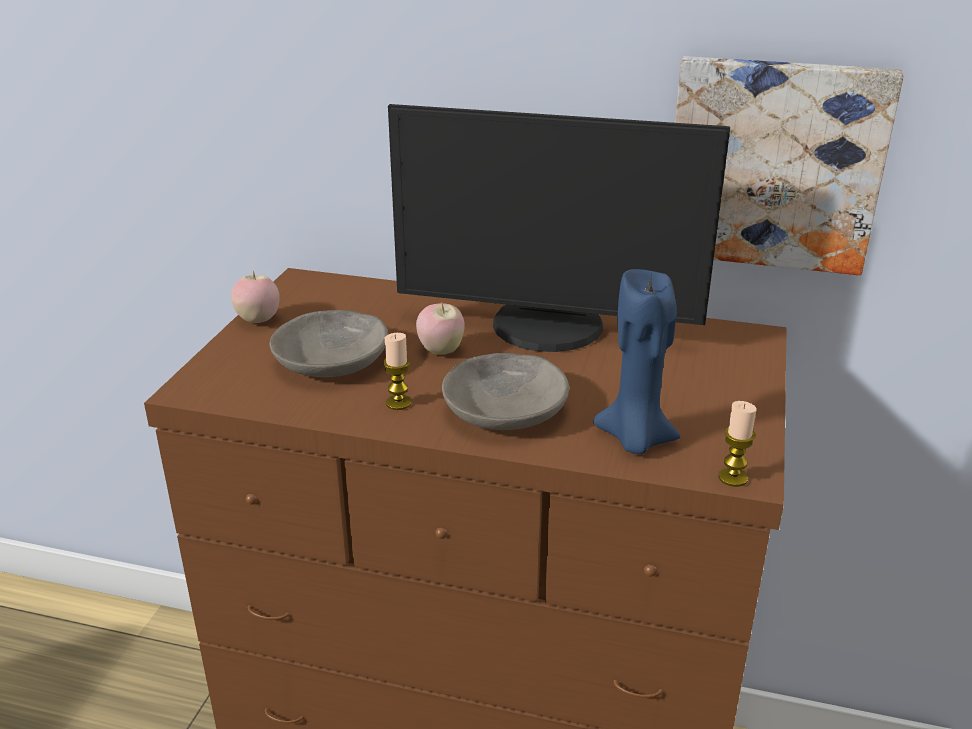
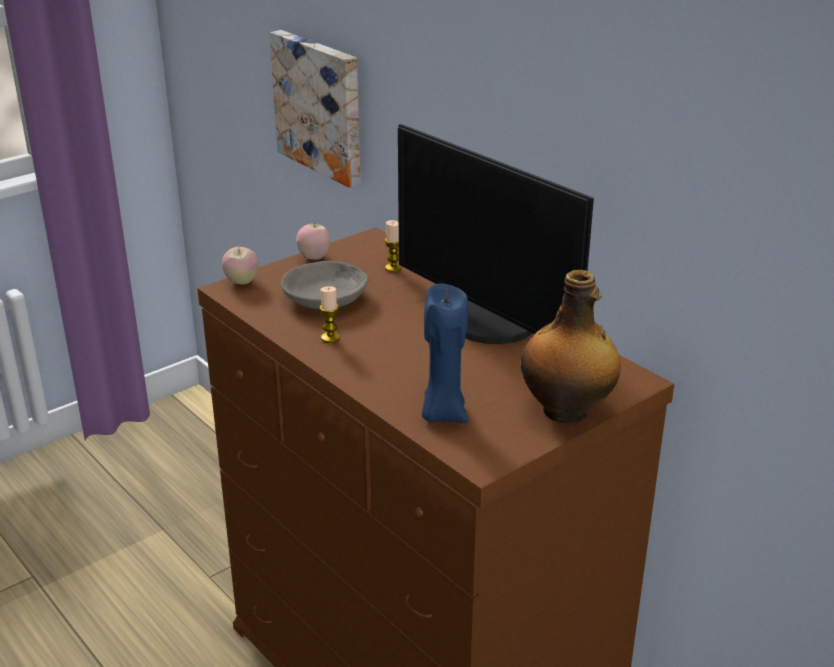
camera: 35 degrees right, 0 degrees up
apple [416,303,465,355] -> apple moved to [222,246,258,284]
grey bowl [442,353,569,430] -> none
picture [675,56,904,275] -> picture moved to [270,30,360,188]
candle [718,401,757,487] -> candle moved to [385,220,402,272]
none -> bottle [521,270,621,423]

